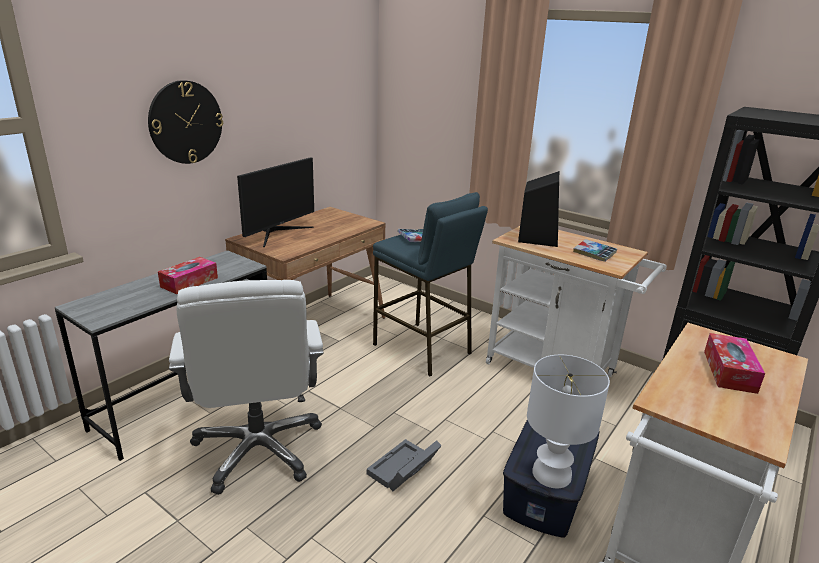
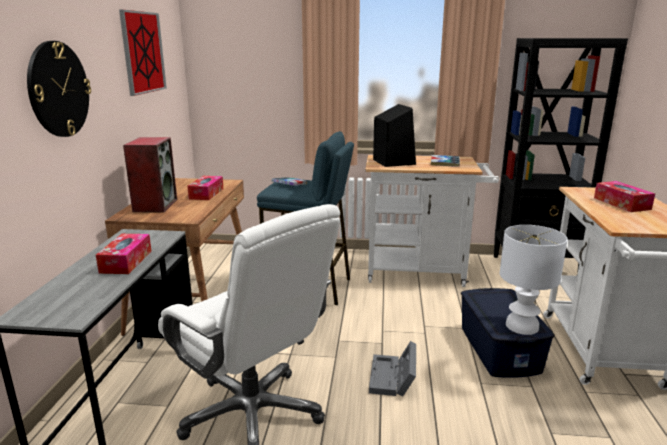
camera: 30 degrees left, 5 degrees down
monitor [237,157,314,247] -> speaker [123,137,177,212]
none -> picture [119,10,167,96]
none -> tissue box [187,176,223,200]

